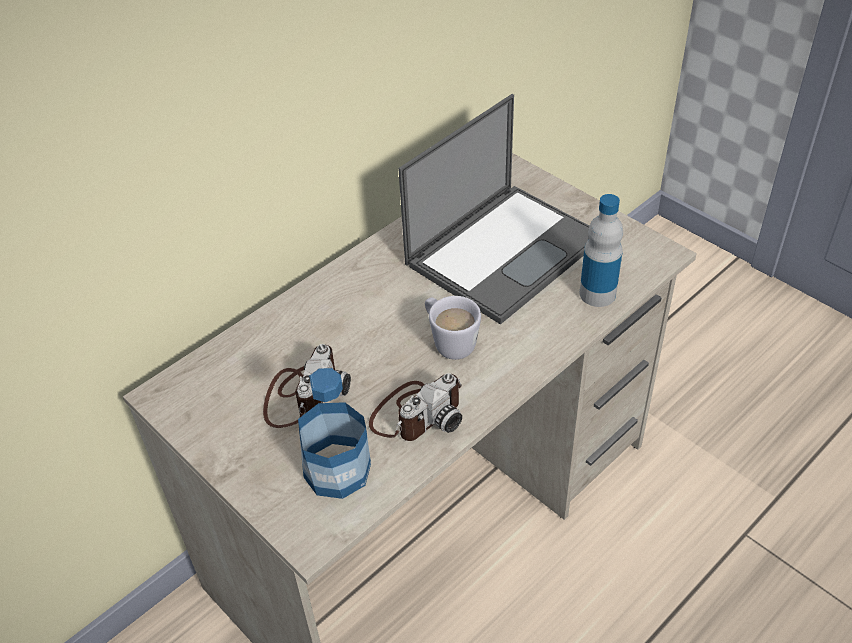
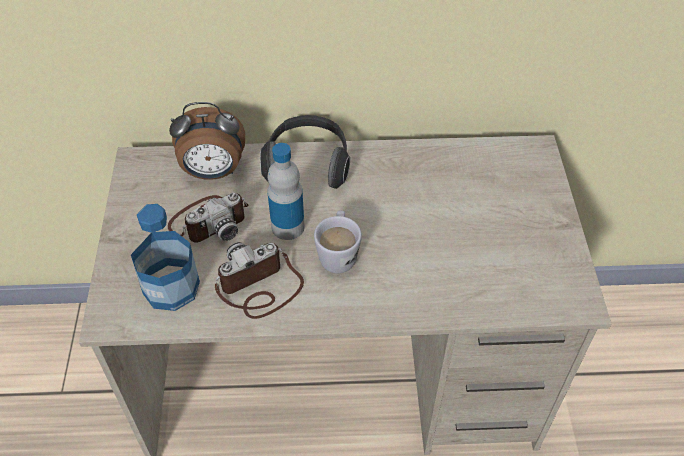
camera: 40 degrees right, 5 degrees up
camera [369,373,462,441] -> camera turned 150 degrees clockwise [215,242,304,319]
laptop [398,94,589,325] -> none
bottle [579,194,623,307] -> bottle moved to [267,143,305,240]
none -> alarm clock [169,102,245,180]
none -> headphones [260,115,350,189]

